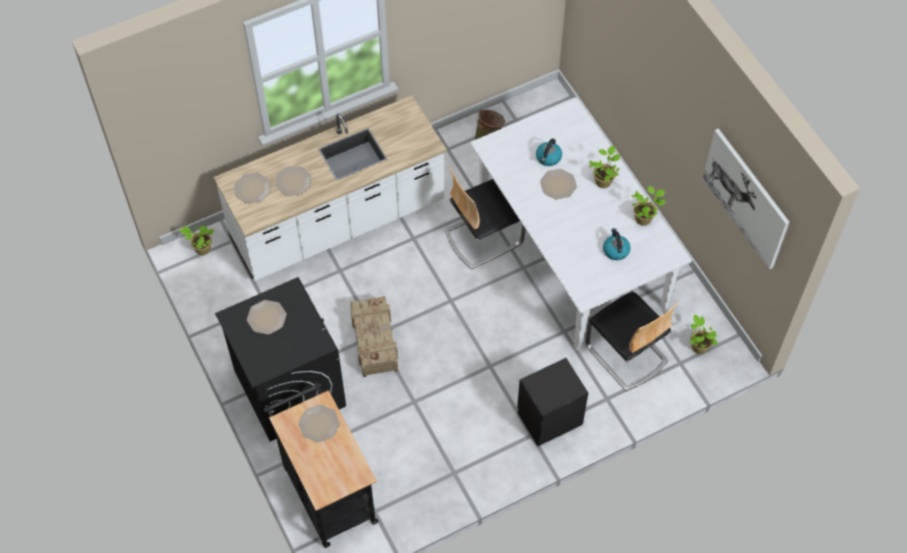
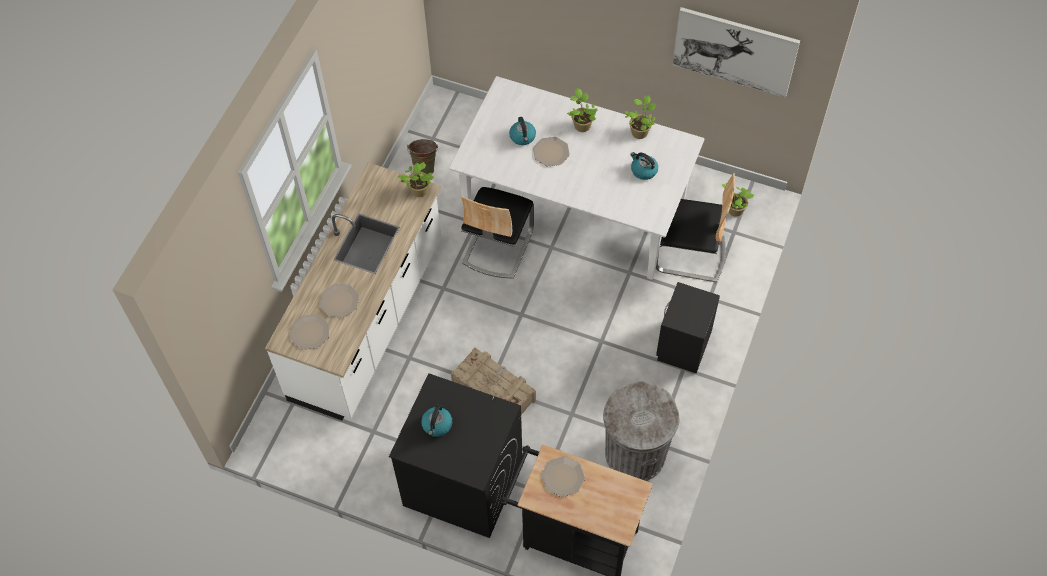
camera: 40 degrees left, 0 degrees up
potted plant [179,226,214,255] -> potted plant moved to [398,162,434,197]
plate [247,300,287,335] -> kettle [421,405,452,437]
none -> grey trash can [603,381,680,481]

